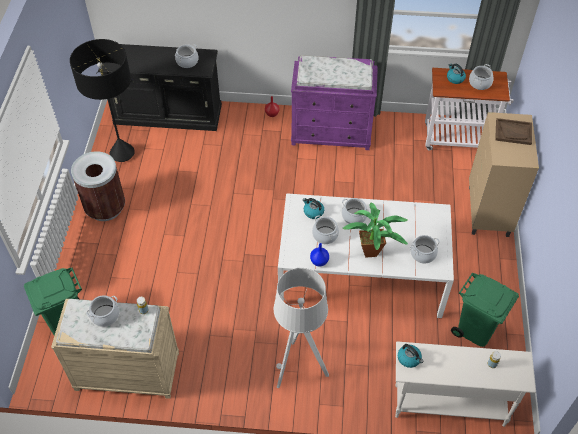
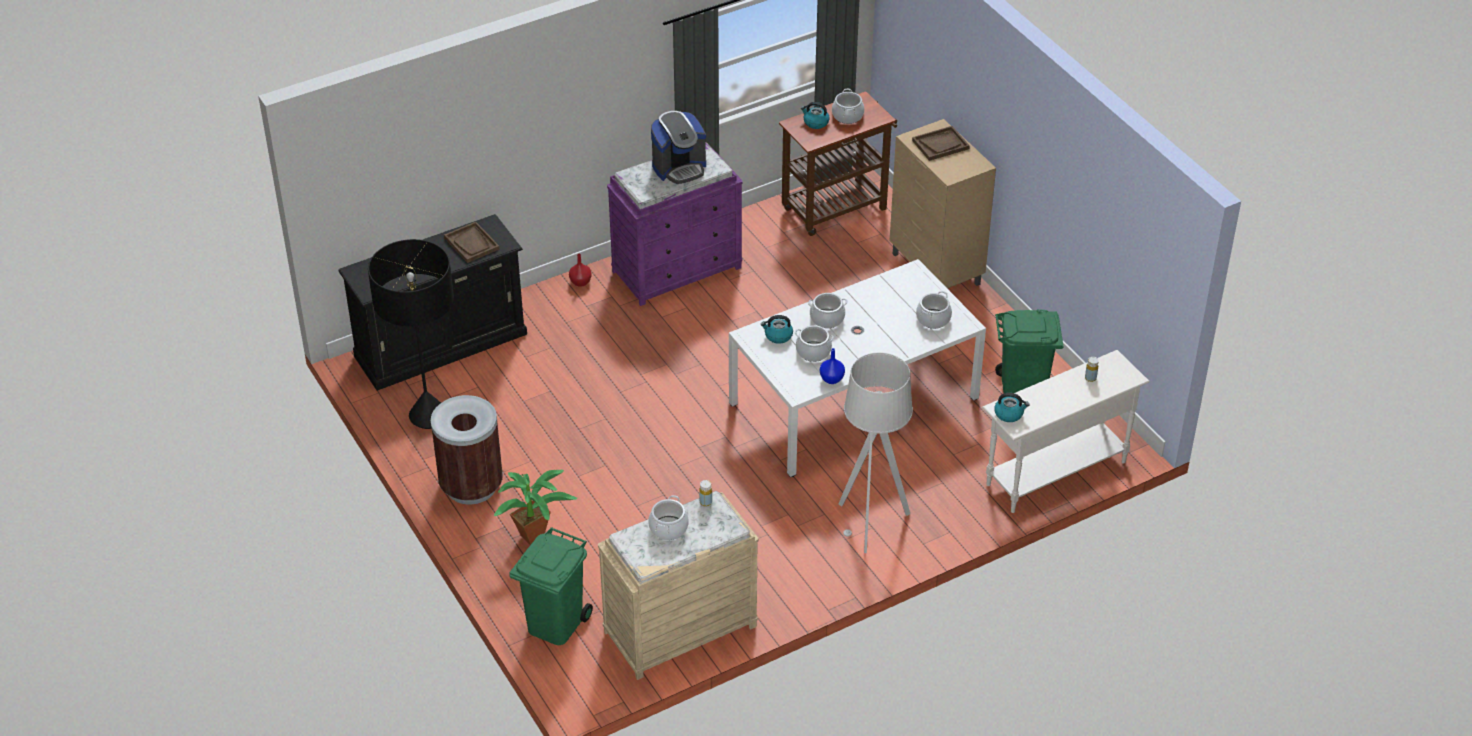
camera: 35 degrees left, 10 degrees down
cooking pot [175,44,199,68] -> brown tray [444,222,499,263]
potted plant [343,203,408,258] -> potted plant moved to [494,469,577,545]
white cart [425,68,513,150] -> brown cart [779,92,897,236]
none -> coffee machine [651,111,706,184]

